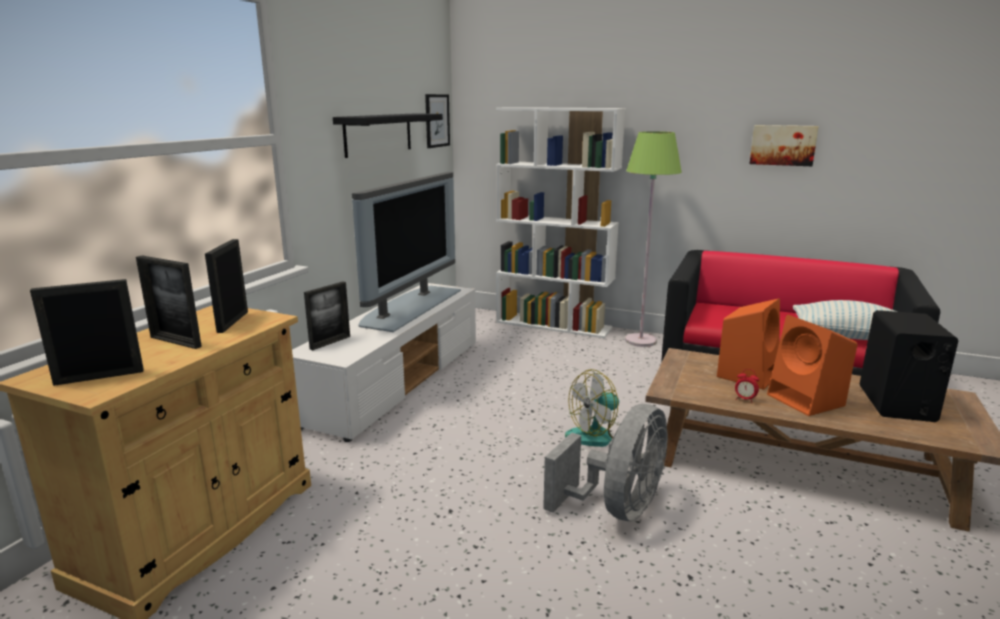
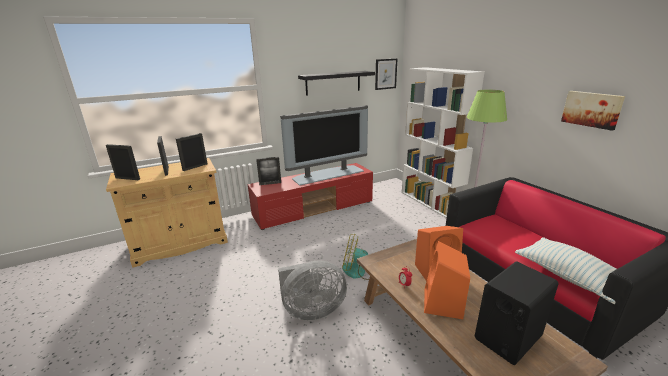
camera: 40 degrees right, 5 degrees up
white tv stand [292,283,476,442] -> red tv stand [248,163,373,230]

